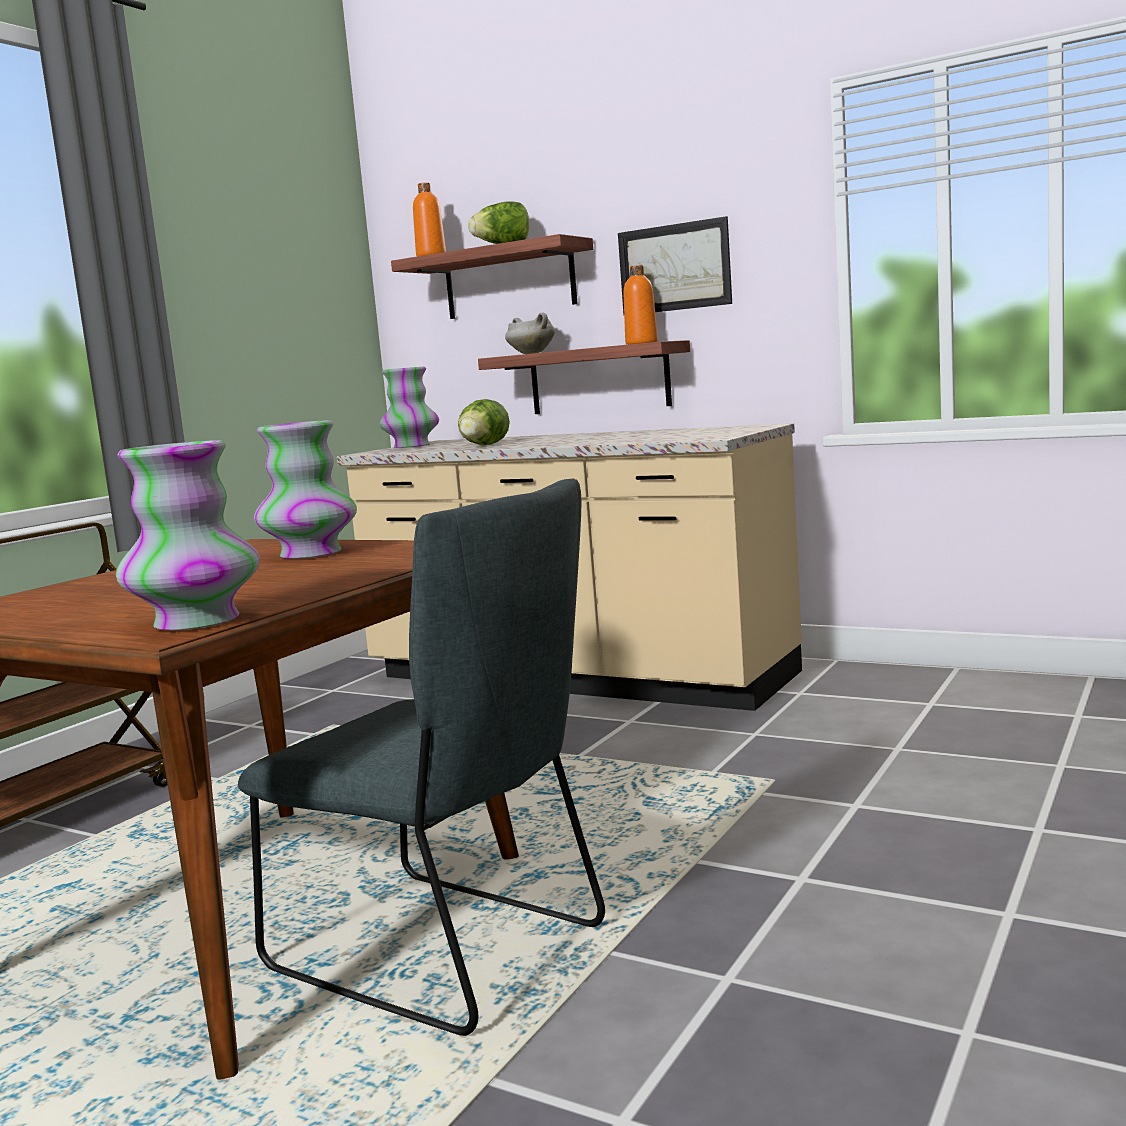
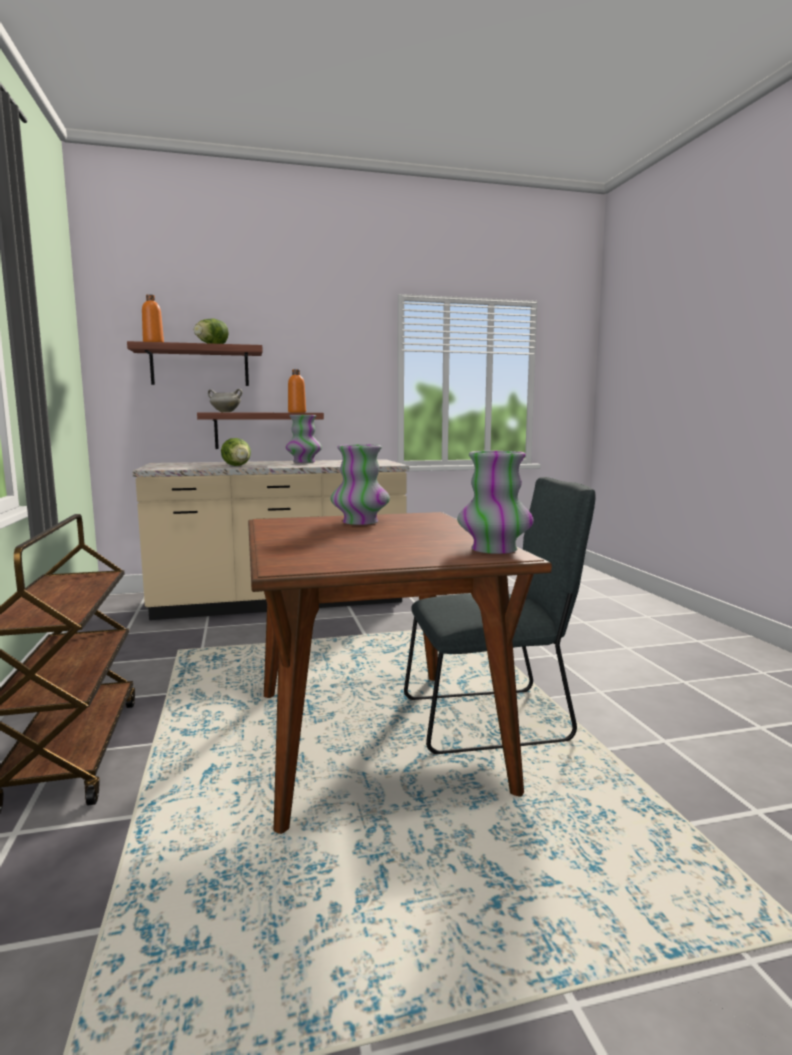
camera: 45 degrees left, 0 degrees up
vase [380,367,439,448] -> vase moved to [286,415,322,463]
picture [618,216,732,315] -> none

